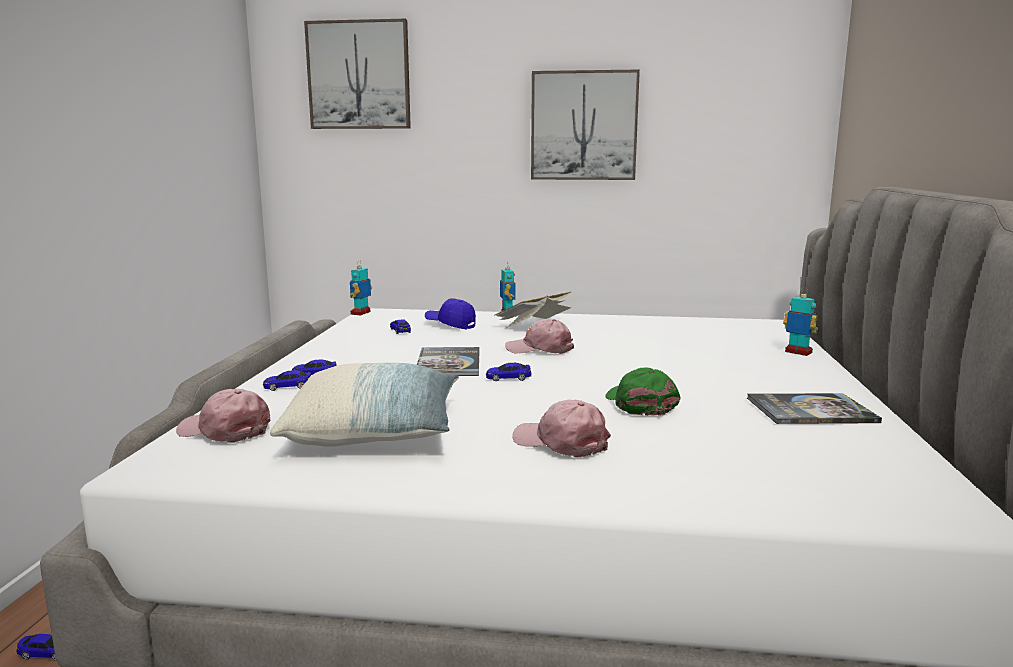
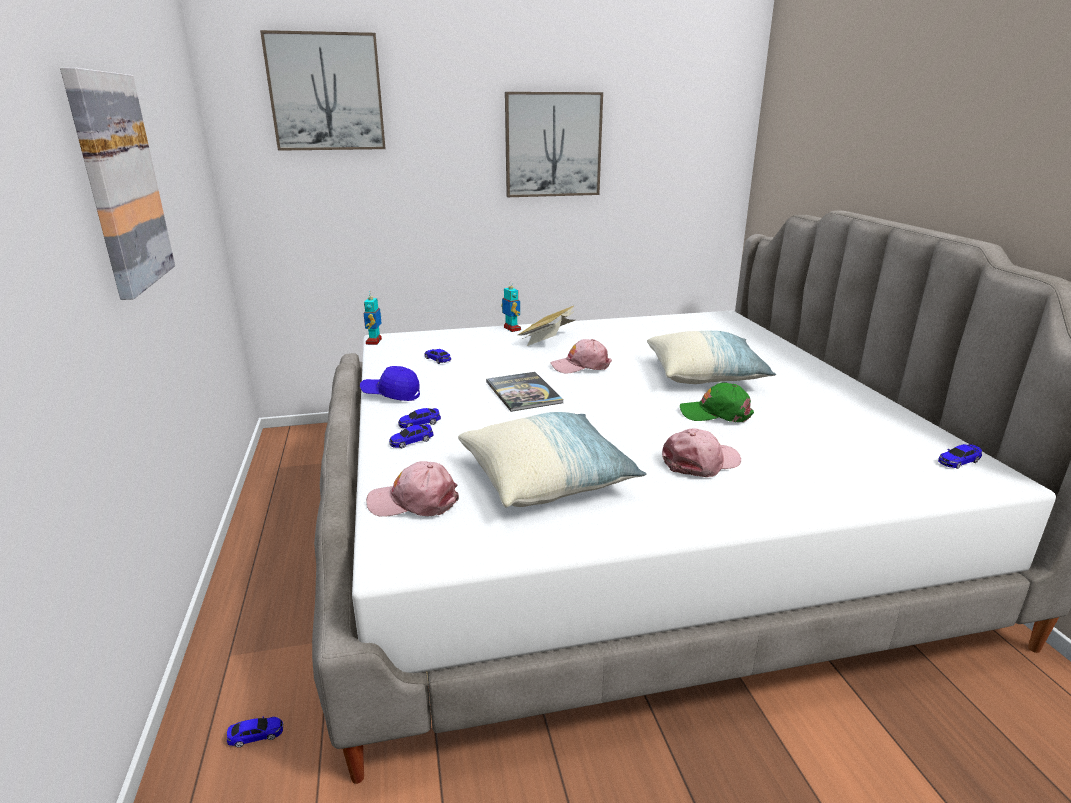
camera: 20 degrees left, 10 degrees up
blue cap [425,298,476,330] -> blue cap moved to [360,366,420,401]
toy car [486,363,532,381] -> toy car moved to [938,444,982,469]
pink cap [512,400,611,458] -> pink cap turned 135 degrees clockwise [662,428,741,477]
green cap [605,368,680,416] -> green cap turned 45 degrees counterclockwise [680,383,754,422]
book [747,393,882,424] -> none
toy robot [783,287,818,356] -> none
none -> picture [60,67,175,300]
none -> pillow [647,331,776,384]

